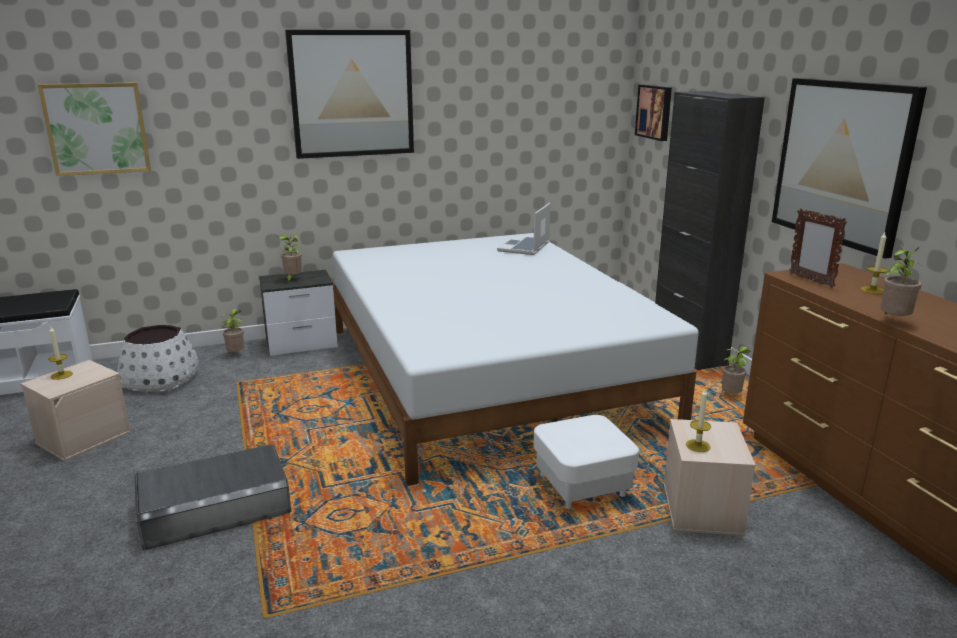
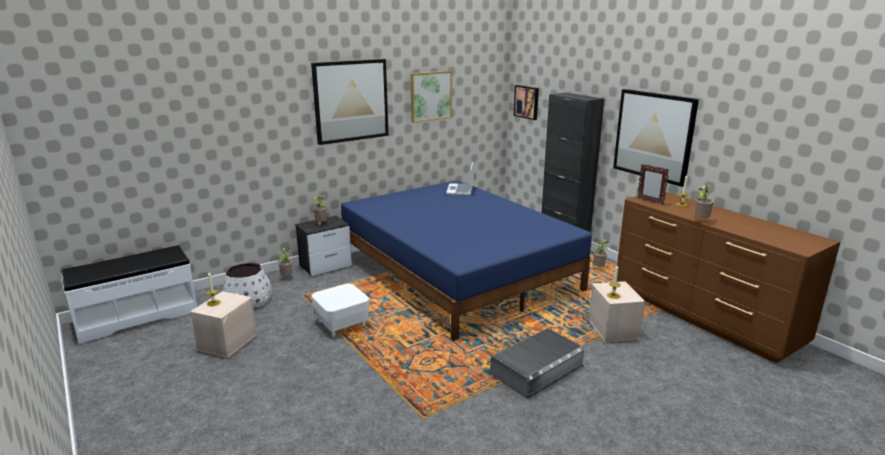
camera: 15 degrees left, 0 degrees up
picture [38,82,151,176] -> picture moved to [410,71,452,123]
grey storage box [134,444,292,550] -> grey storage box moved to [490,328,584,399]
white bed [333,233,699,486] -> blue bed [341,180,592,341]
white ottoman [534,415,639,509] -> white ottoman moved to [312,284,370,337]

